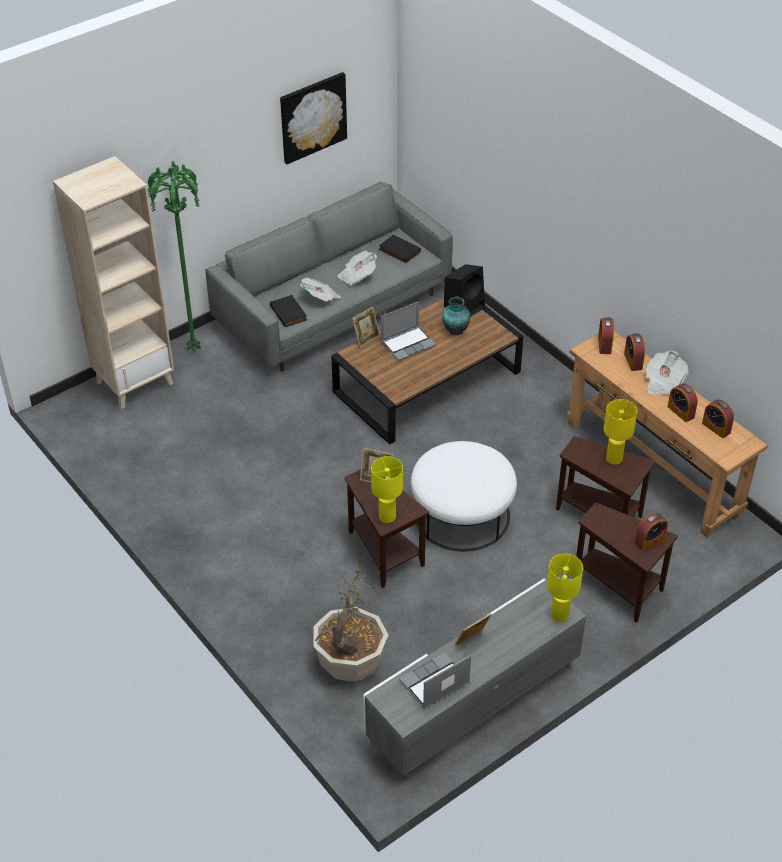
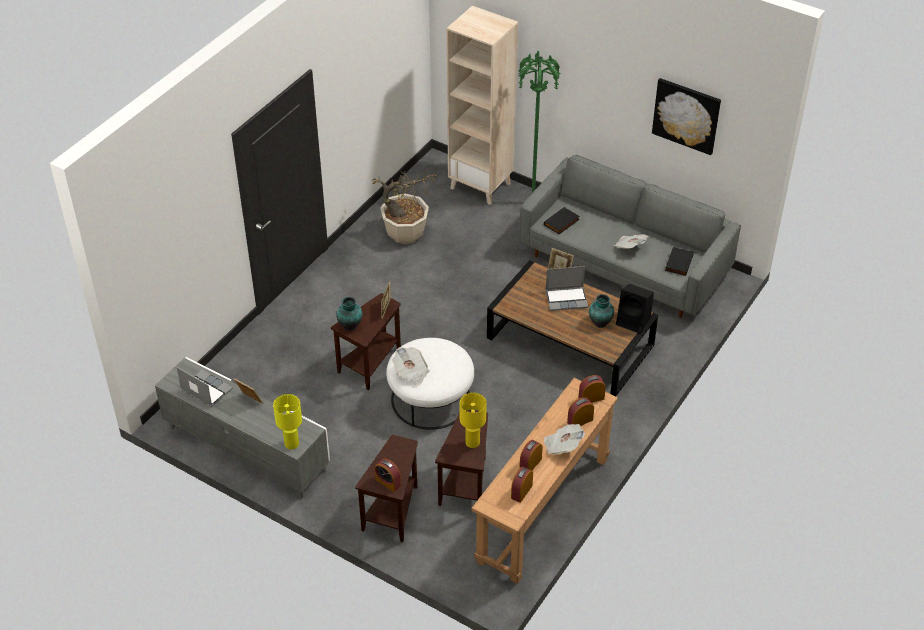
camera: 70 degrees right, 0 degrees up
newspaper [300,278,341,302] -> newspaper moved to [392,347,430,386]
potted plant [313,560,388,682] -> potted plant moved to [371,170,437,244]
yellow table lamp [371,456,403,523] -> vase [336,297,363,330]
laptop [381,301,436,361] -> laptop turned 45 degrees counterclockwise [546,266,588,311]

